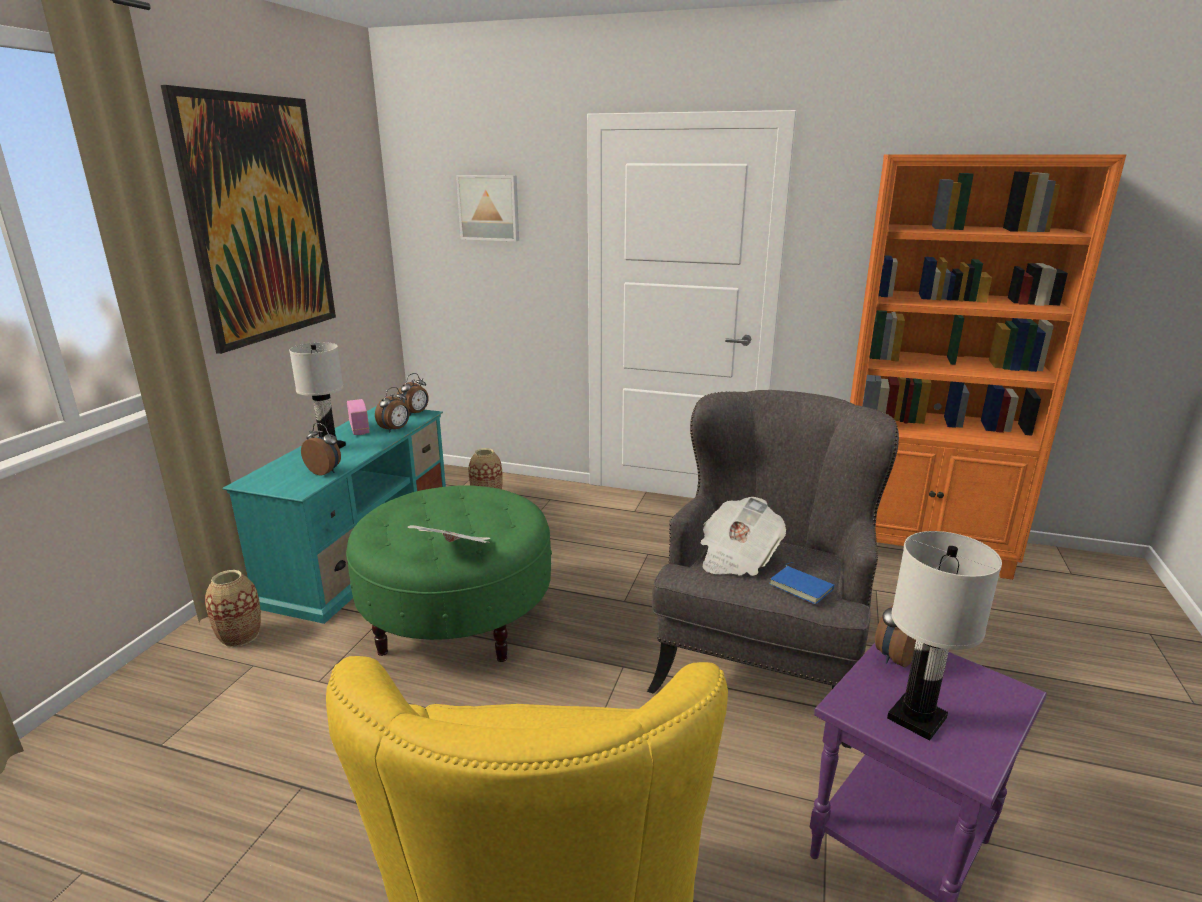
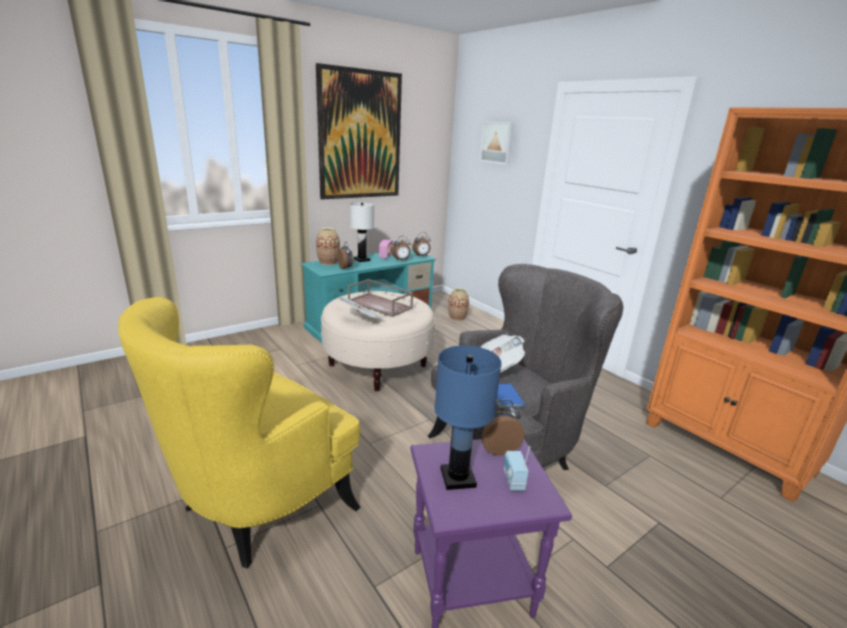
camera: 35 degrees right, 0 degrees up
vase [205,570,261,647] -> vase moved to [316,228,340,265]
green ottoman [346,485,552,662] -> beige ottoman [321,291,435,391]
white table lamp [887,531,1002,741] -> blue table lamp [434,345,502,490]
none -> brown tray [348,279,413,317]
none -> radio [504,446,530,491]

